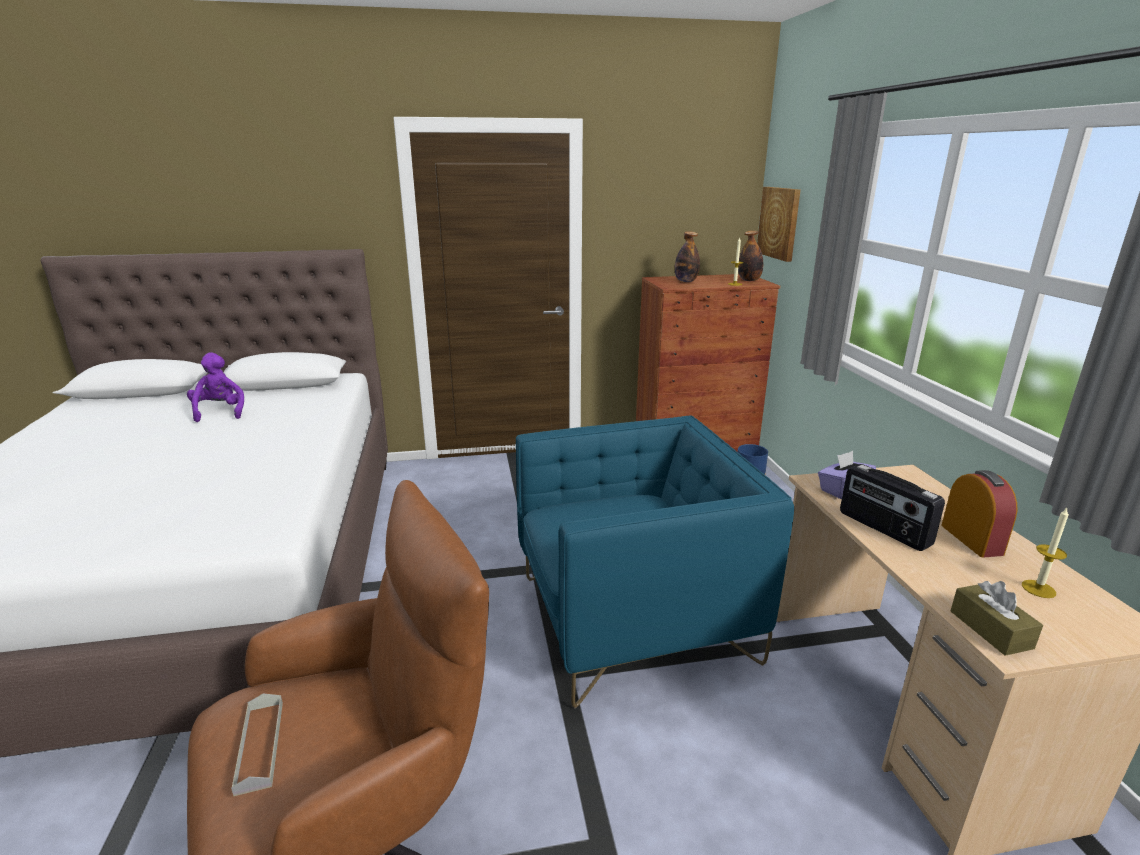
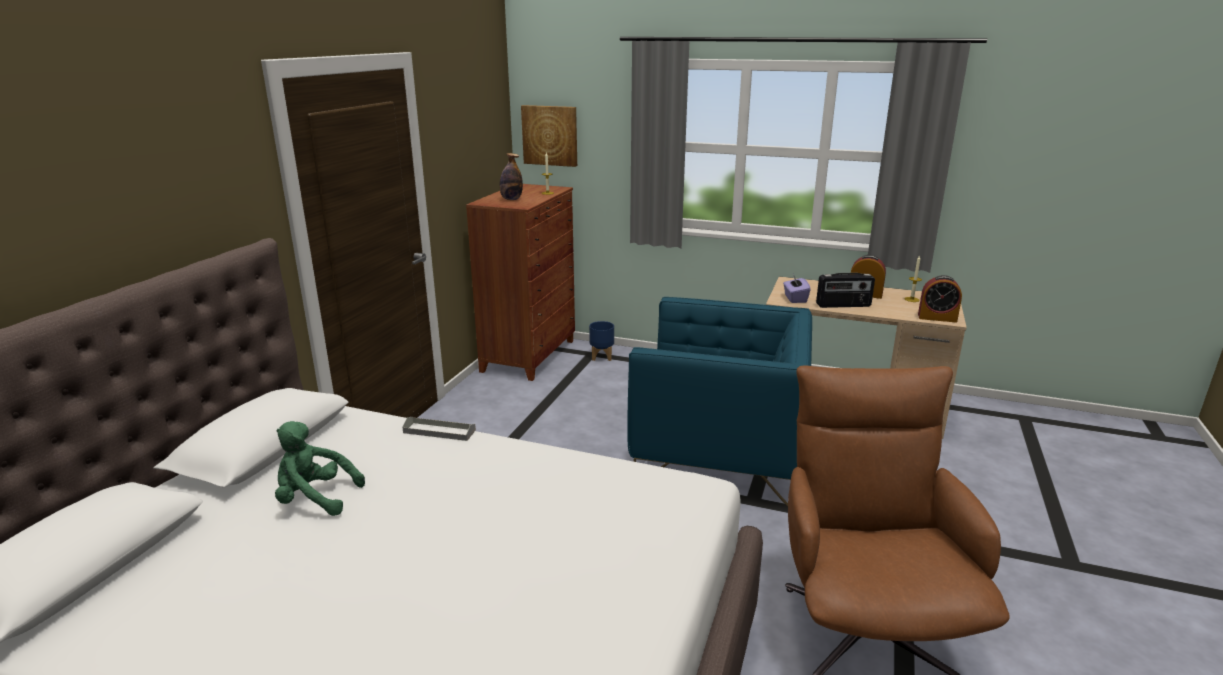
camera: 60 degrees left, 0 degrees up
purple plush toy [187,352,244,422] -> green plush toy [275,421,365,516]
grey tray [231,693,283,796] -> grey tray moved to [402,417,476,441]
blue armchair [516,415,794,708] -> blue armchair turned 90 degrees clockwise [627,297,812,506]
bottle [738,231,763,281] -> none
brown tissue box [951,581,1043,656] -> alarm clock [918,275,962,323]

